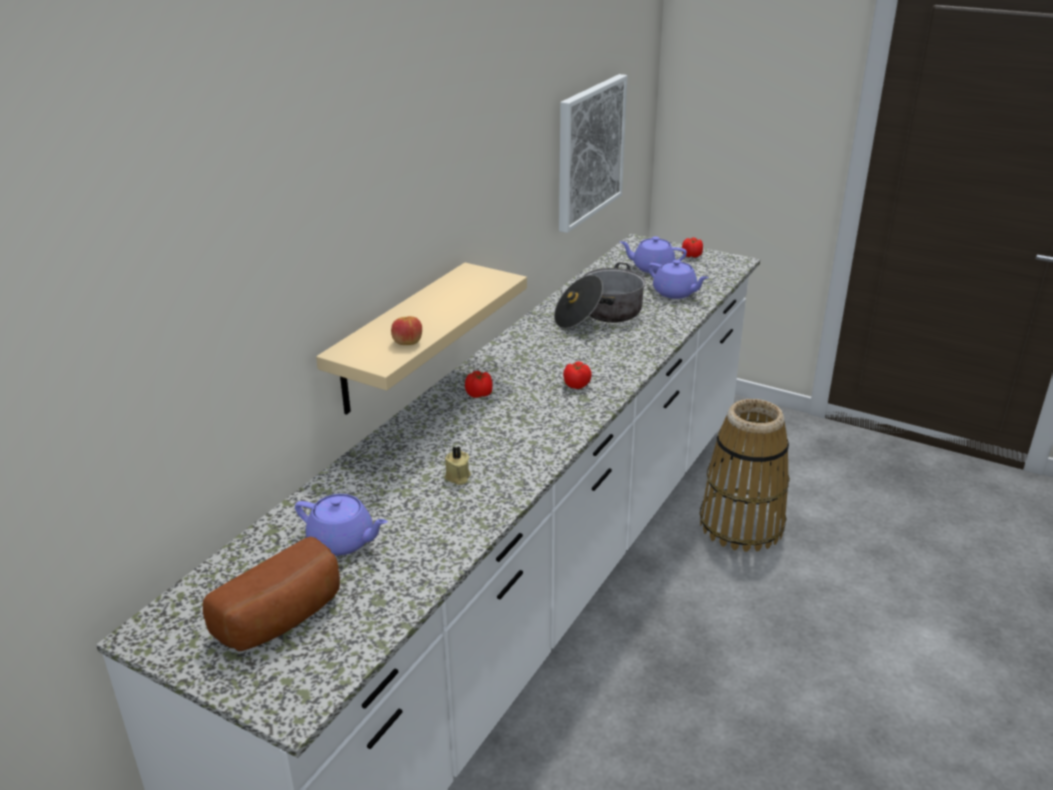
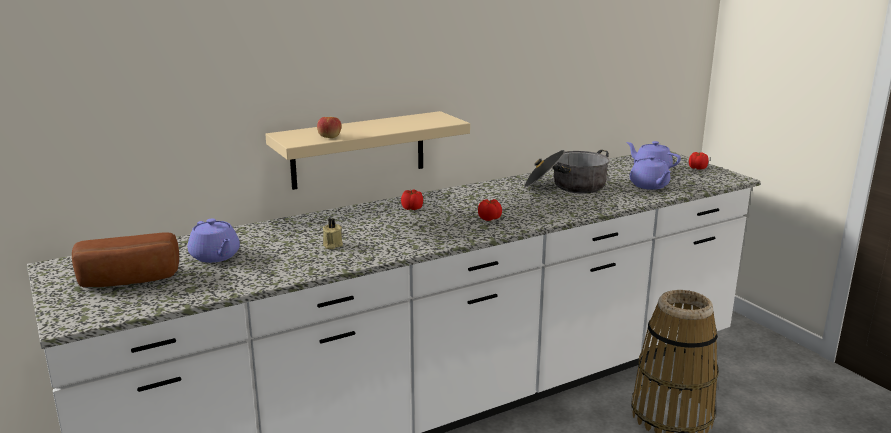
camera: 30 degrees right, 10 degrees down
picture [559,74,627,233] -> none

